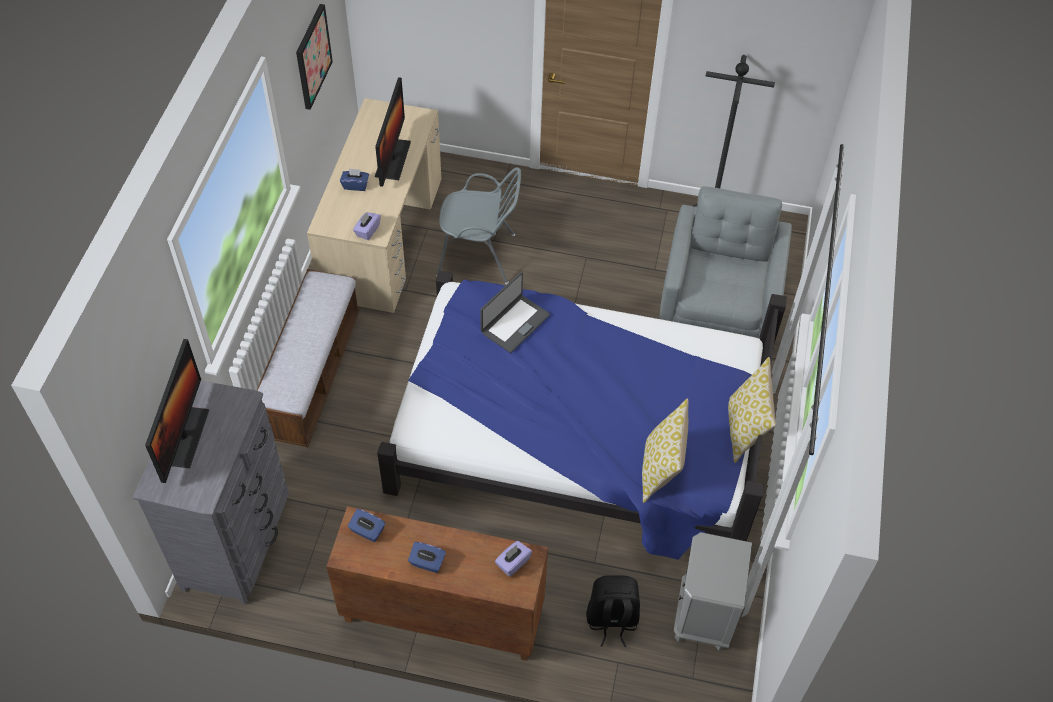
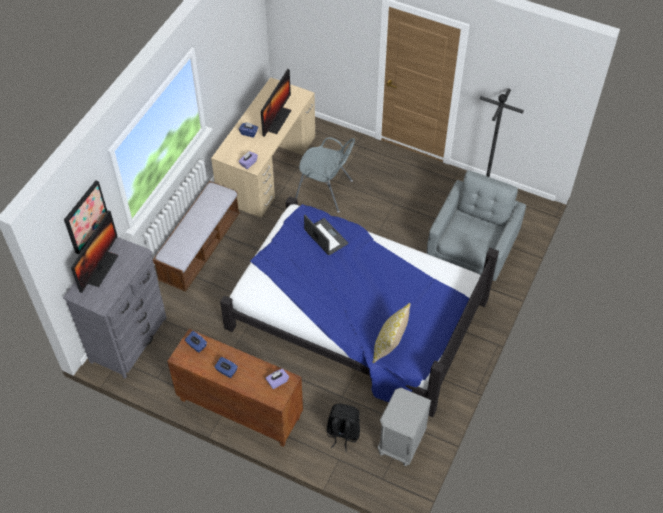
camera: 15 degrees right, 0 degrees up
picture [296,4,333,110] -> picture moved to [64,181,107,254]
laptop [480,272,550,353] -> laptop turned 90 degrees counterclockwise [304,215,348,255]
pillow [728,357,776,463] -> none

